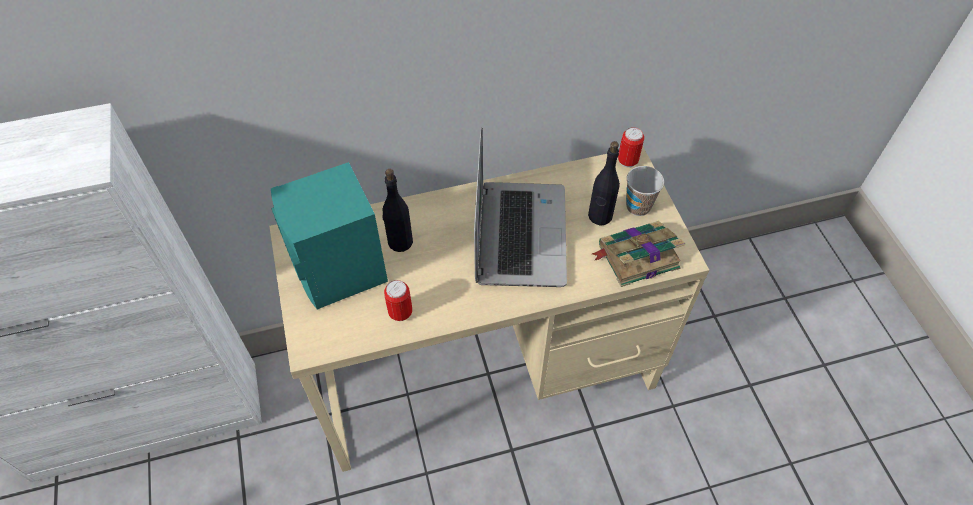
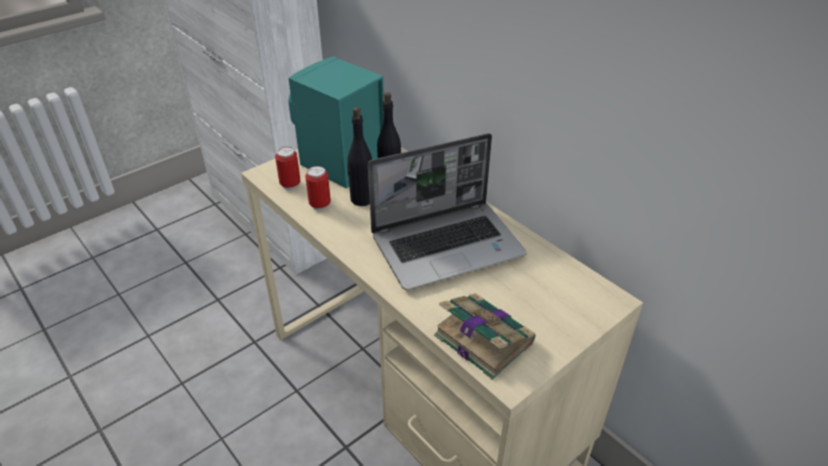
camera: 65 degrees right, 15 degrees down
black bottle [588,141,620,226] -> black bottle moved to [347,107,372,206]
can [618,127,644,168] -> can moved to [275,147,301,190]
cup [626,166,664,216] -> none

